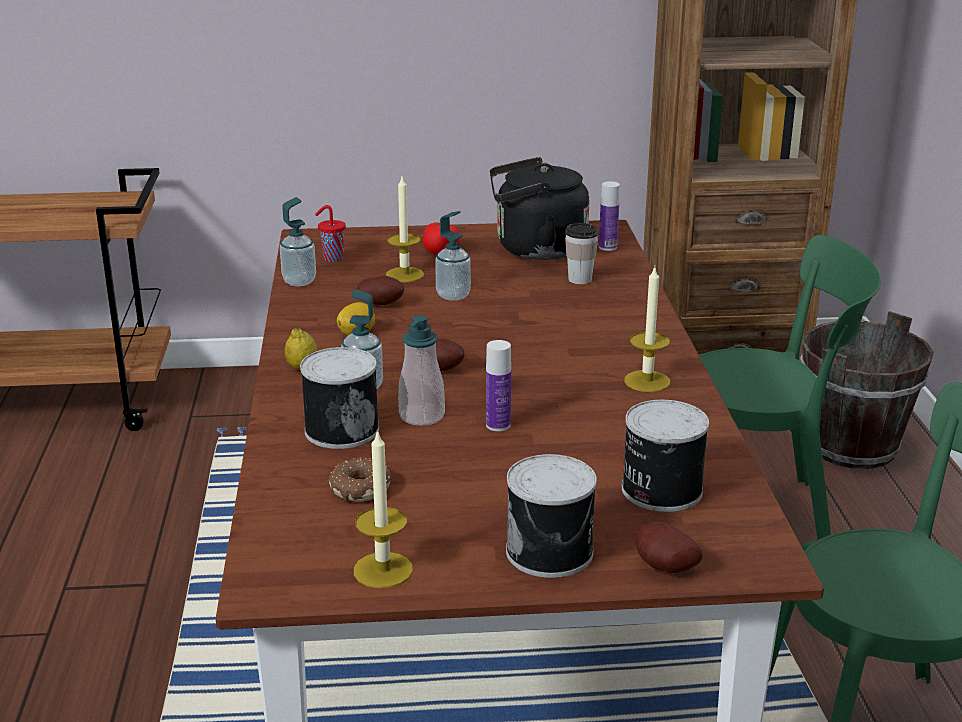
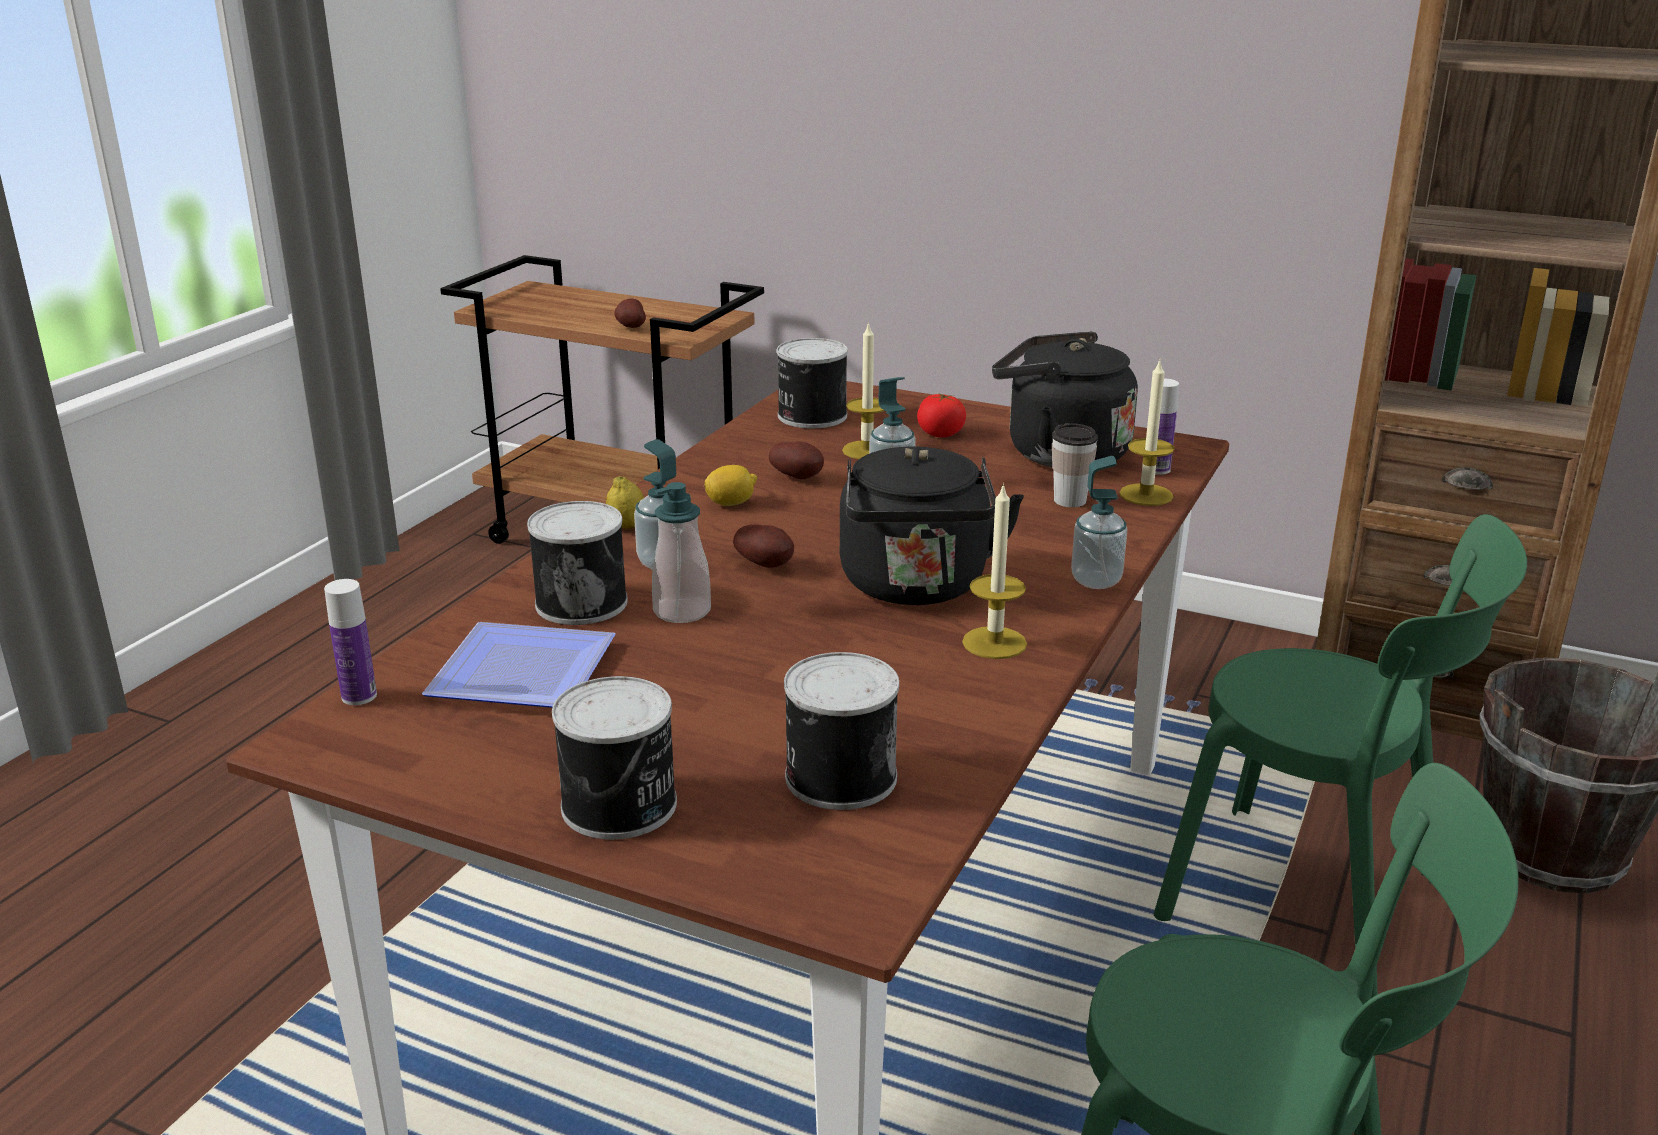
camera: 30 degrees right, 0 degrees up
soap dispenser [280,197,316,286] -> soap dispenser moved to [1071,456,1127,589]
red cup [315,205,346,262] -> can [777,338,848,428]
donut [328,458,392,501] -> plate [422,622,616,708]
candle [354,429,413,588] -> candle moved to [1119,360,1174,506]
bottle [486,340,511,431] -> bottle moved to [324,579,377,705]
potato [636,522,703,573] -> potato moved to [614,298,646,328]
none -> black kettle [840,446,1024,605]

